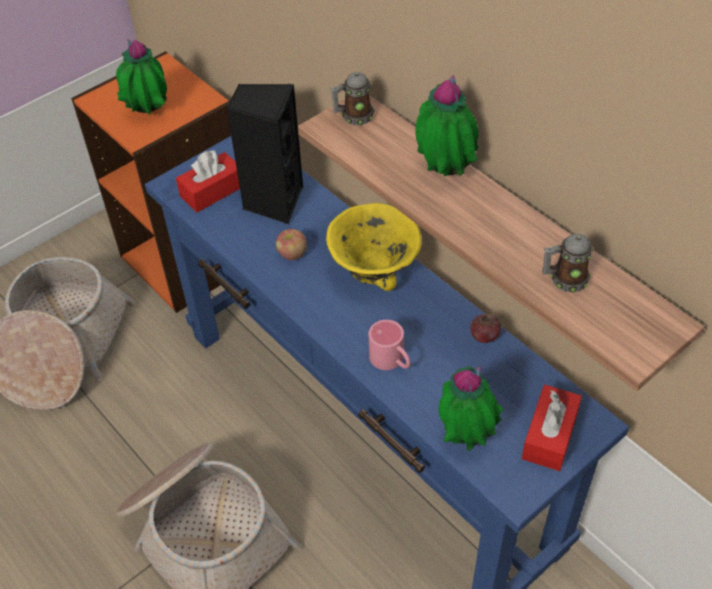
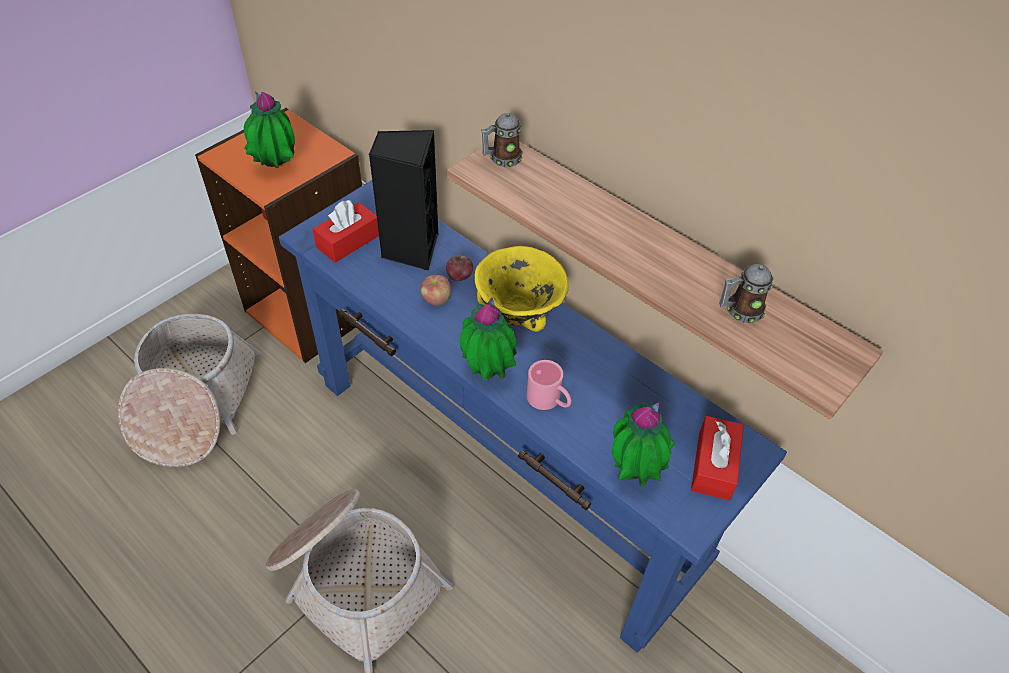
camera: 10 degrees left, 0 degrees up
potted plant [415,75,478,176] -> potted plant moved to [460,298,517,381]
apple [470,314,501,343] -> apple moved to [446,255,473,281]

